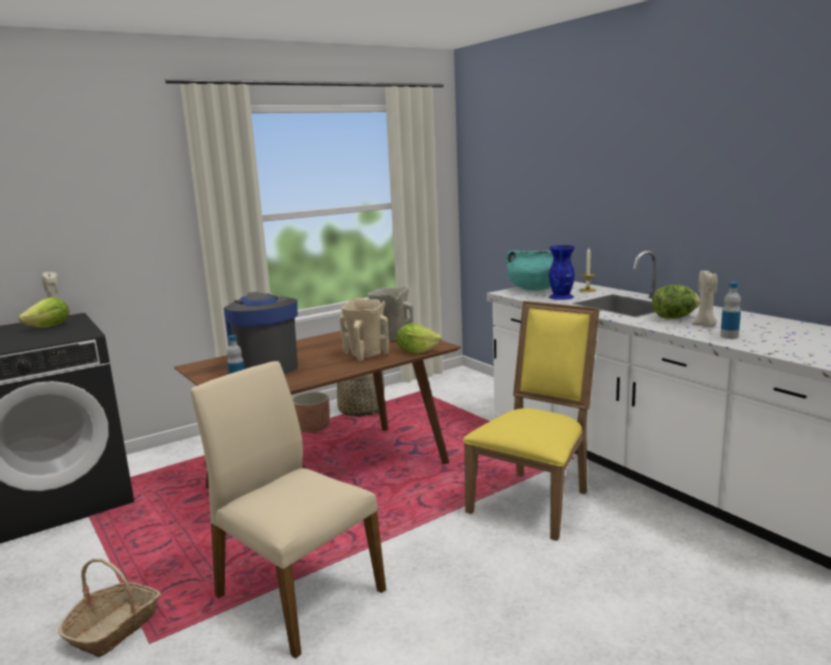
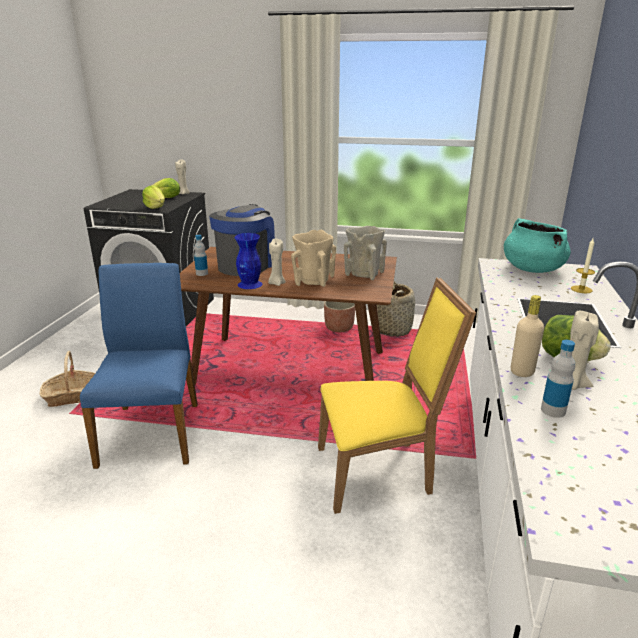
camera: 45 degrees right, 10 degrees up
beige chair [191,361,386,658] -> blue chair [80,263,198,469]
lettuce [396,323,442,353] -> lettuce moved to [142,186,165,209]
blue vase [549,245,575,300] -> blue vase moved to [234,233,262,289]
none -> beige candle [268,239,285,286]
none -> beige bottle [511,295,544,377]

